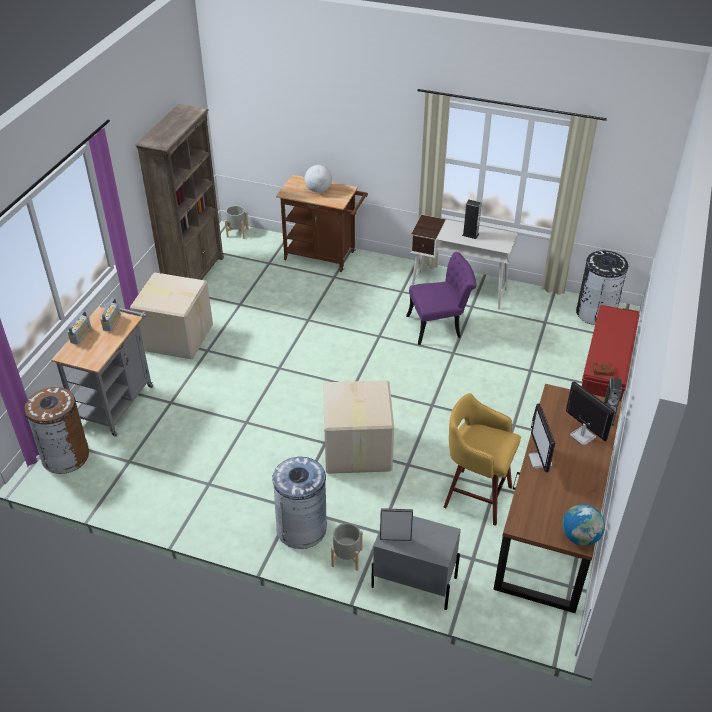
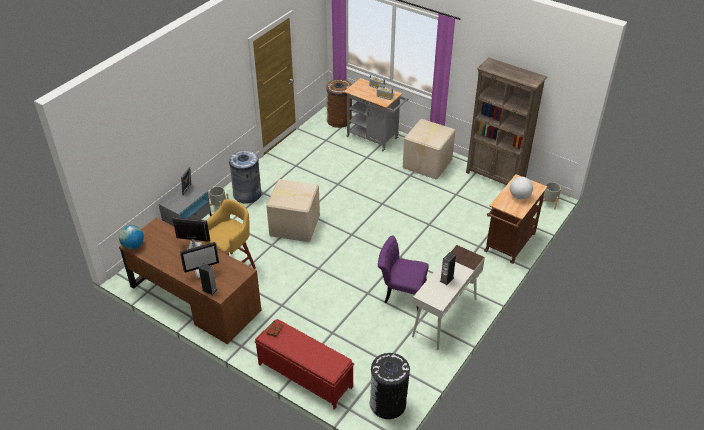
camera: 105 degrees right, 0 degrees up
purple chair [406,252,477,345] -> purple chair turned 105 degrees clockwise [378,235,429,312]

